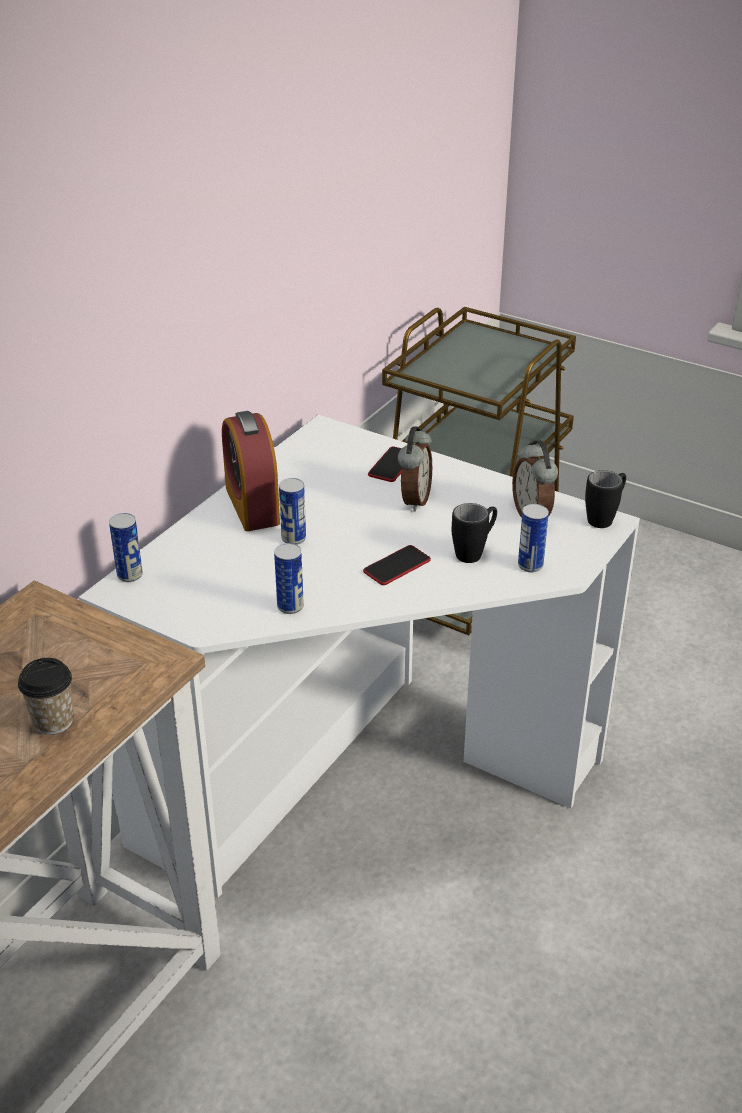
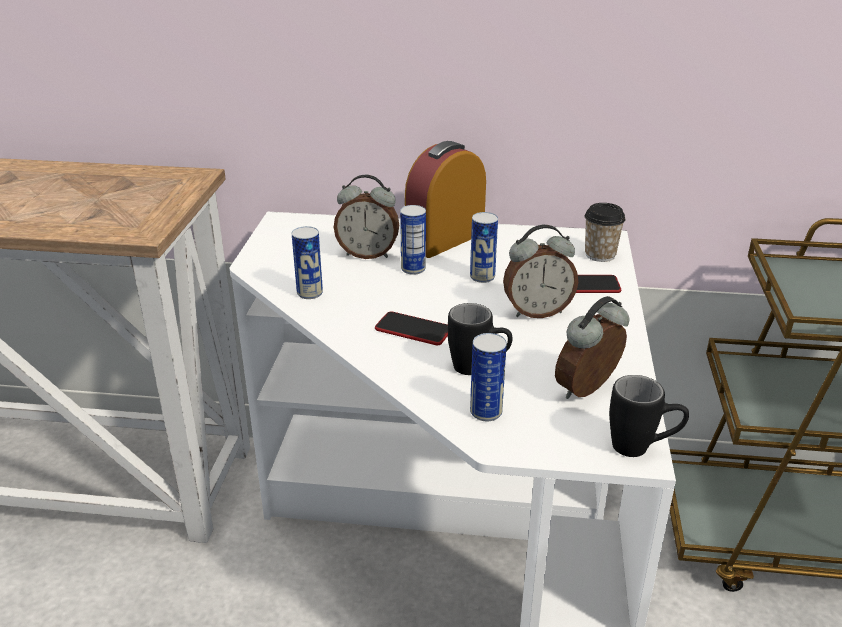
camera: 65 degrees right, 5 degrees down
cup [18,658,73,735] -> cup moved to [585,203,625,262]
can [109,513,143,582] -> can moved to [470,212,498,283]
none -> alarm clock [334,175,399,259]

